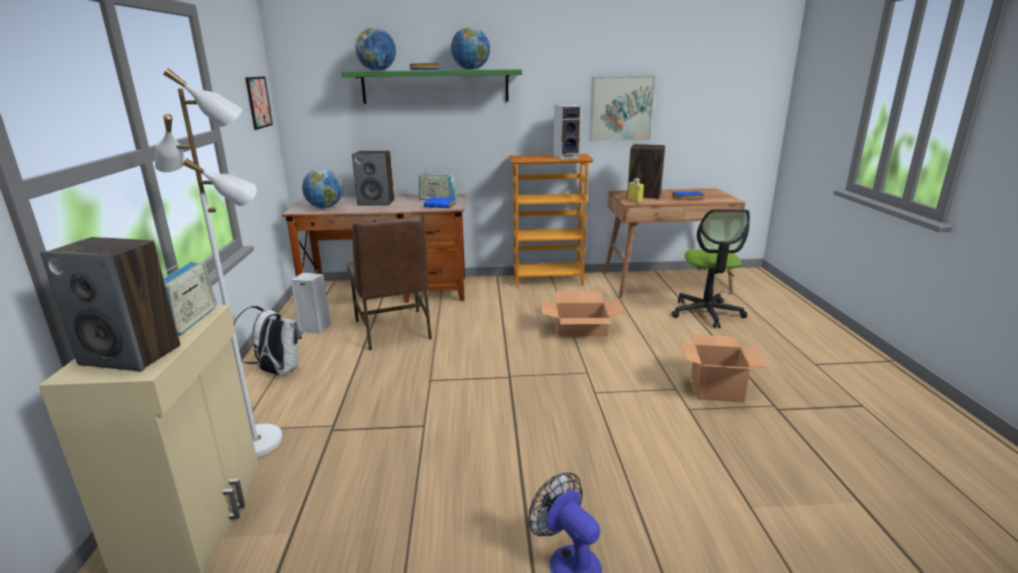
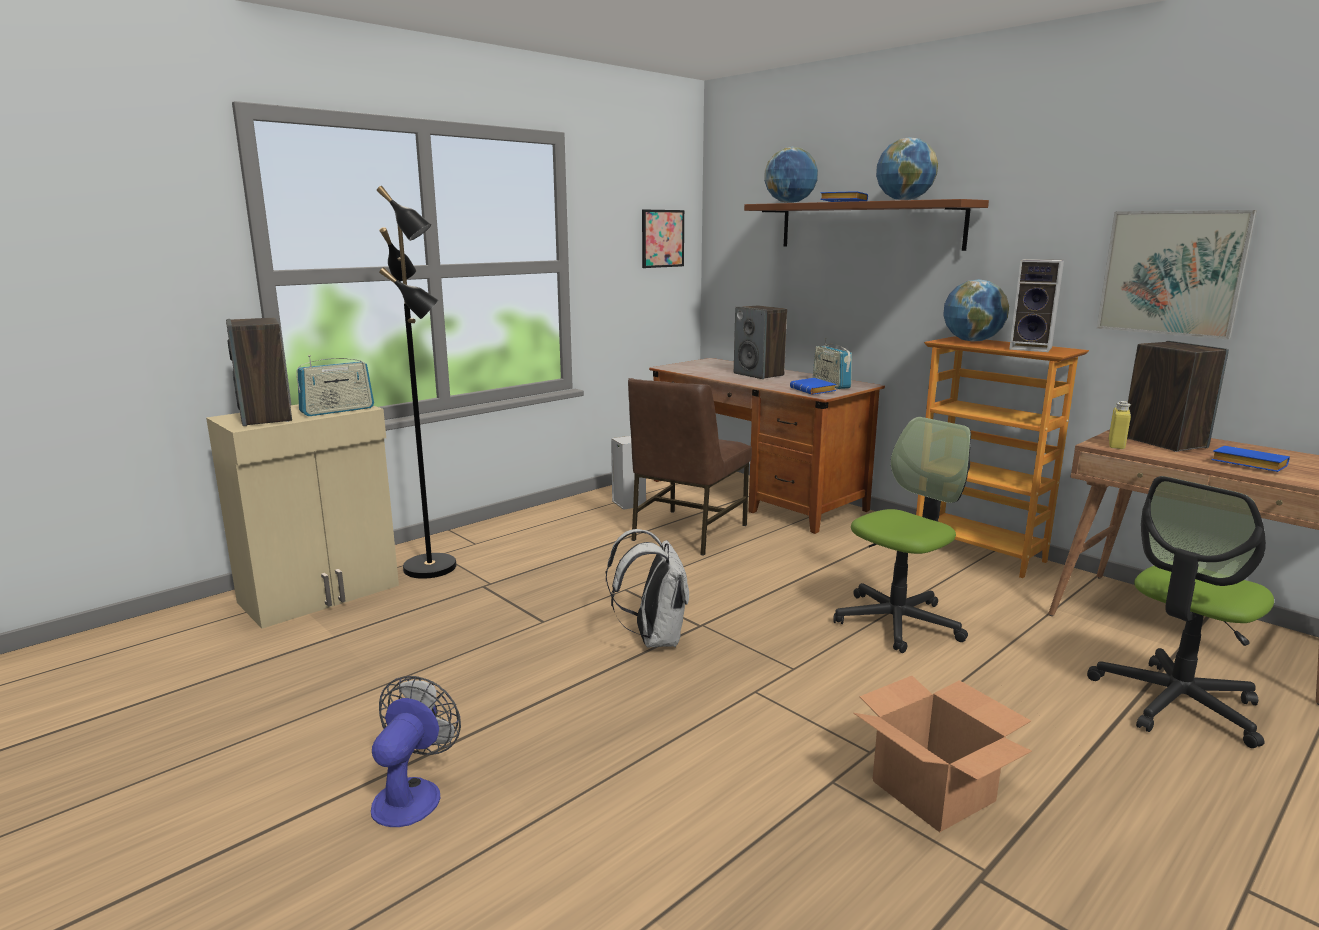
camera: 50 degrees right, 5 degrees down
white floor lamp [155,68,283,457] -> black floor lamp [377,186,456,579]
white backpack [233,305,302,376] -> white backpack moved to [606,529,689,648]
globe [302,169,343,208] -> globe moved to [943,279,1009,342]
green shelf [341,69,522,104] -> brown shelf [744,199,989,251]
cardboard box [541,291,625,337] -> office chair [833,417,971,653]

